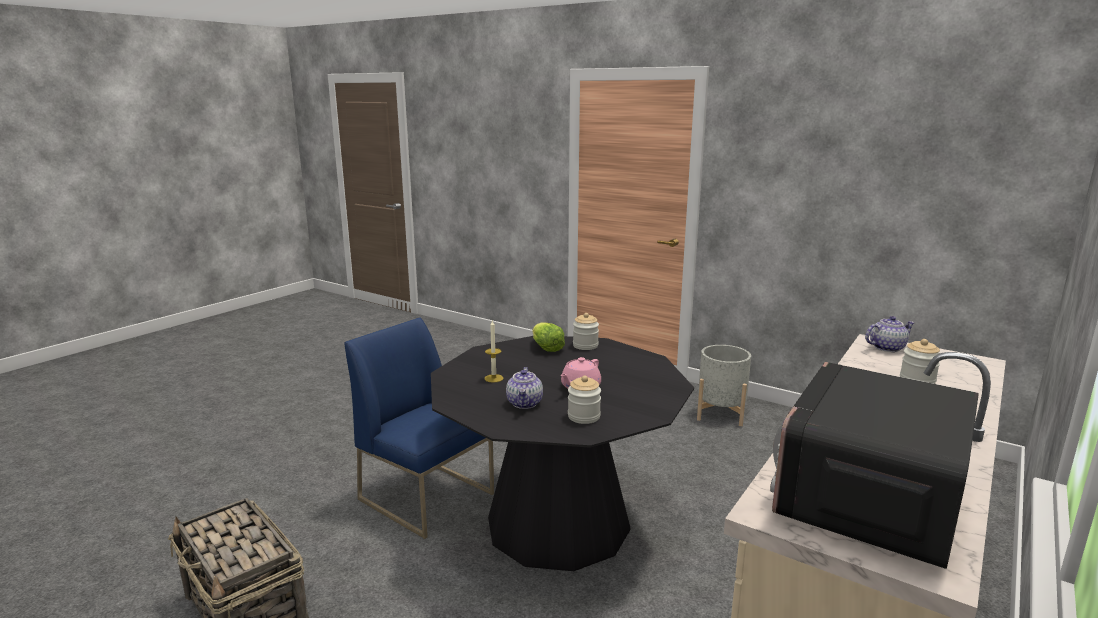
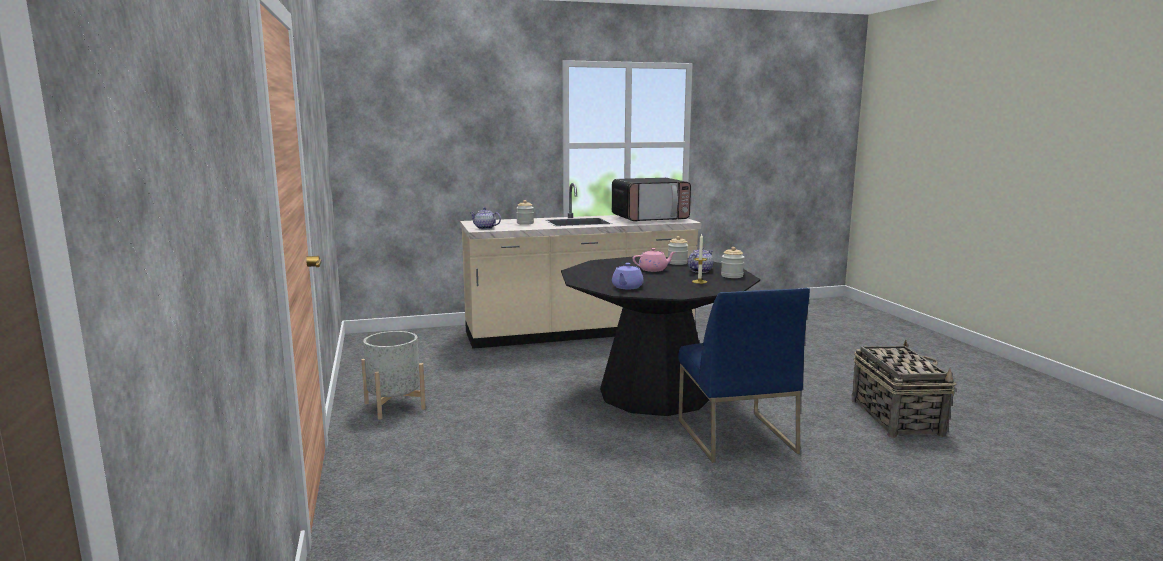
camera: 140 degrees left, 5 degrees down
lettuce [532,322,565,352] -> purple teapot [612,263,644,289]
jar [573,313,599,350] -> jar moved to [721,247,744,278]

